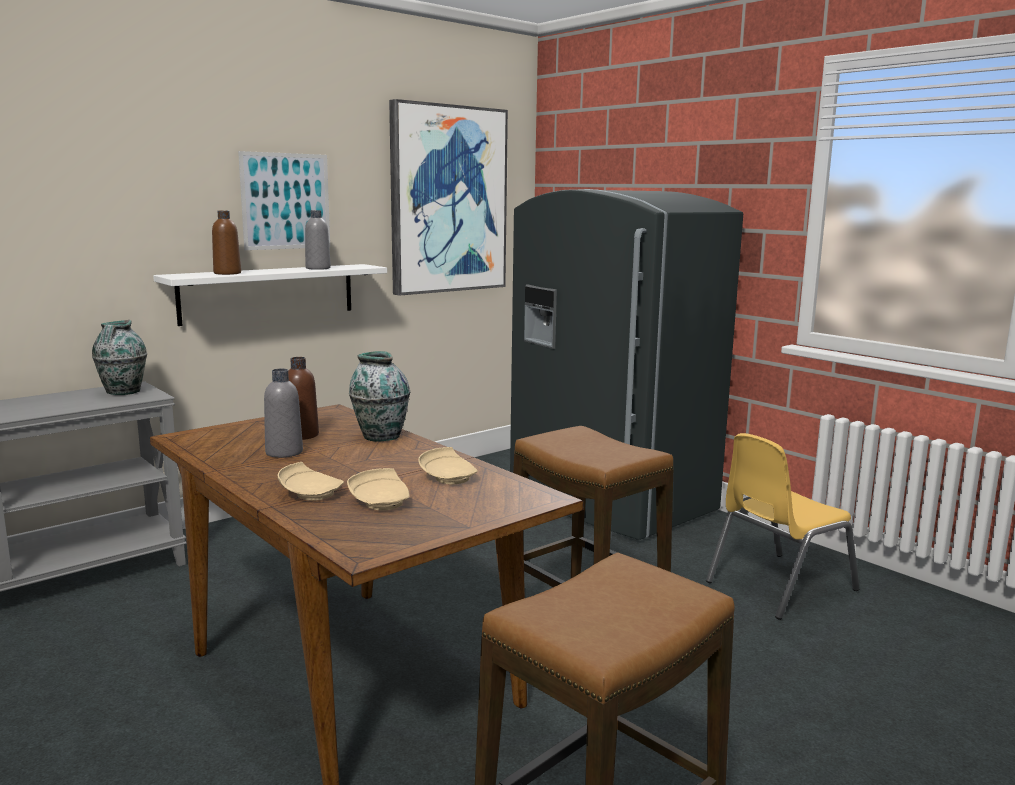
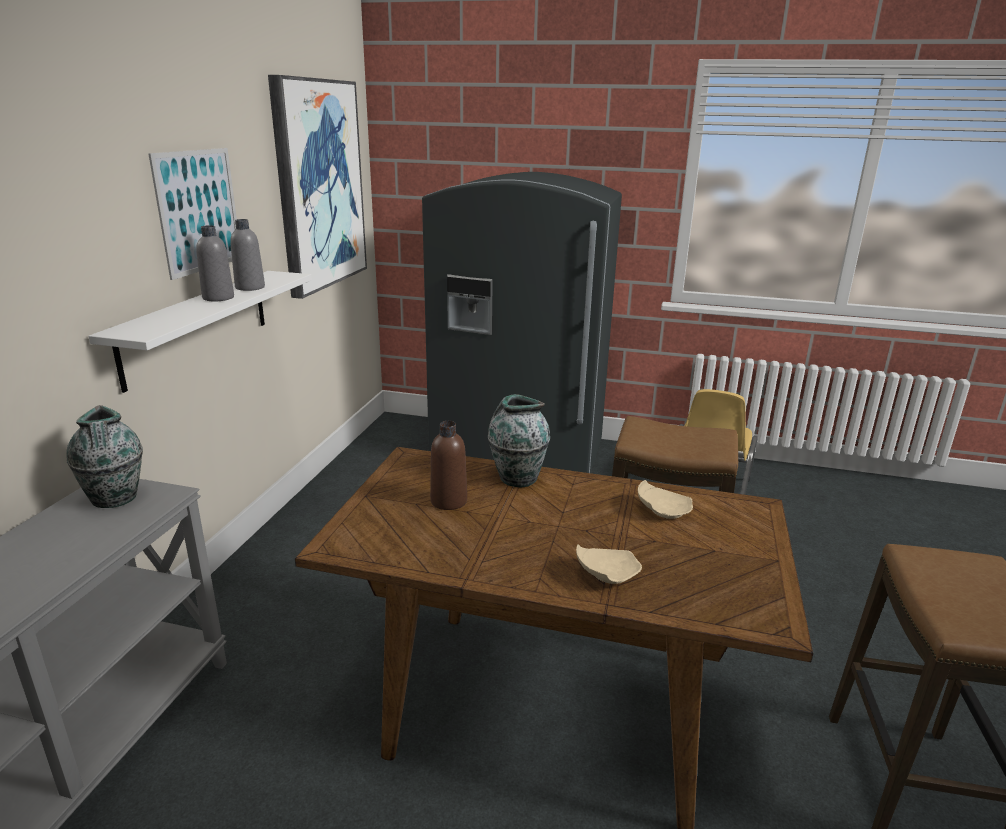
camera: 35 degrees left, 10 degrees up
brown bottle [212,211,241,275] -> none
grey bottle [264,369,303,458] -> grey bottle moved to [196,225,234,301]
beige plate [347,468,410,510] -> none

